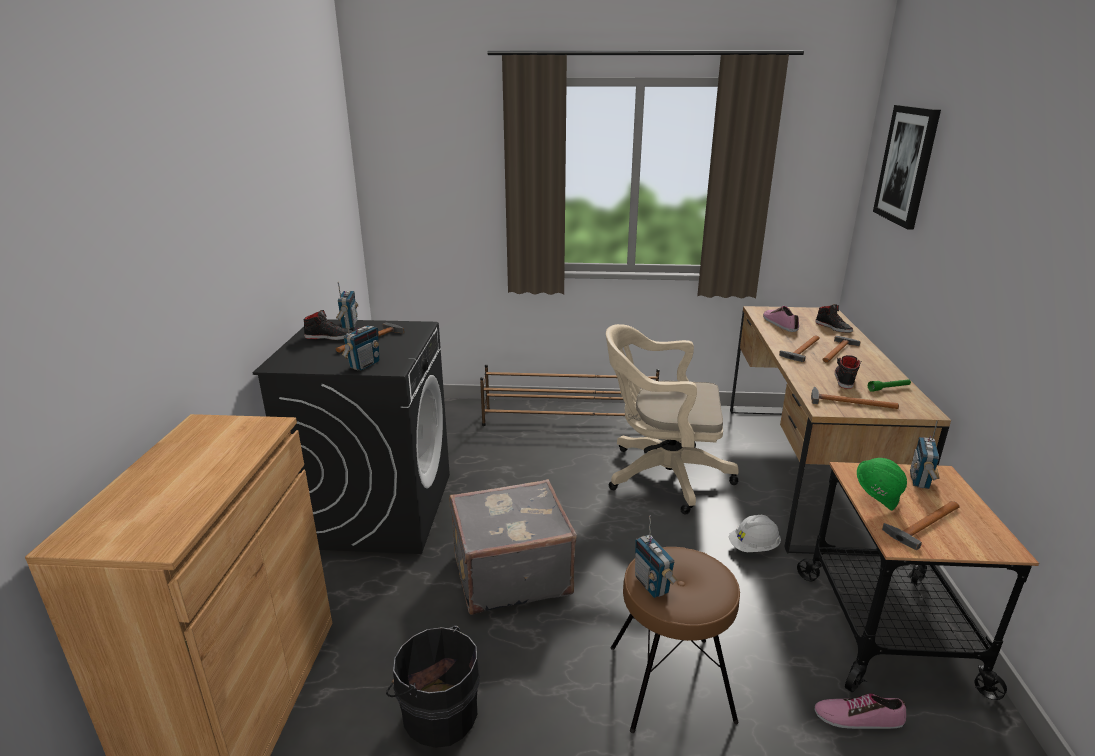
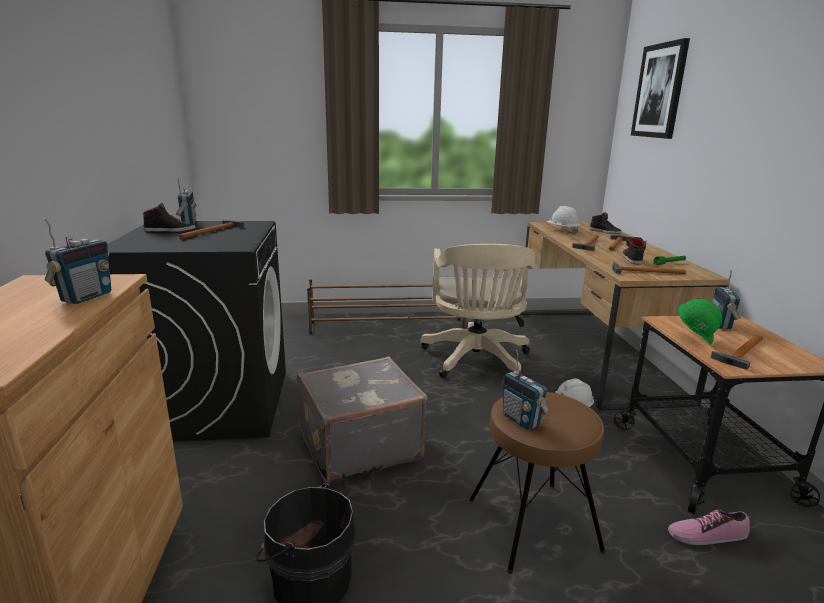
camera: 10 degrees left, 5 degrees down
radio [342,316,379,371] -> radio moved to [43,218,111,304]
beige office chair [606,324,739,515] -> beige office chair turned 90 degrees counterclockwise [421,244,535,378]
shoe [763,306,799,332] -> white hard hat [547,206,581,234]

